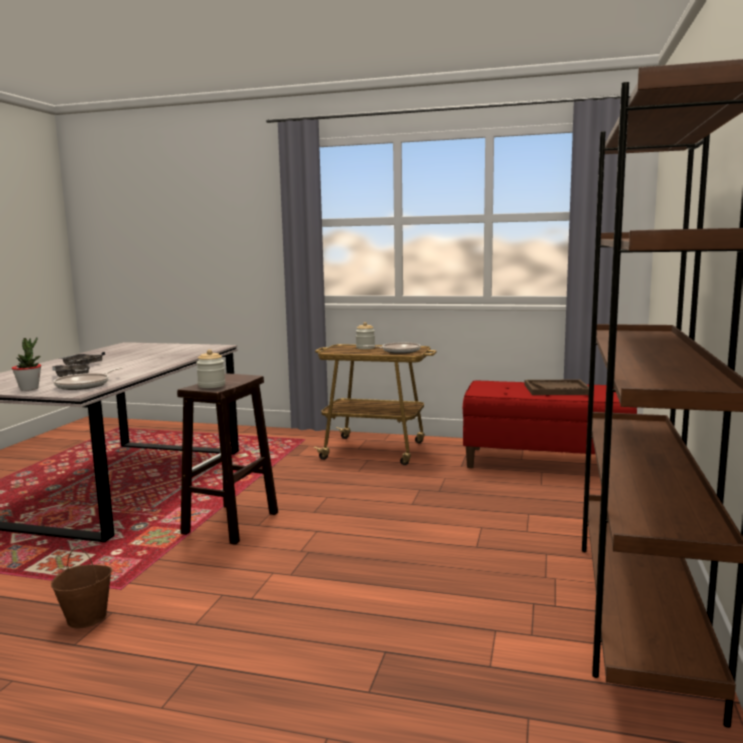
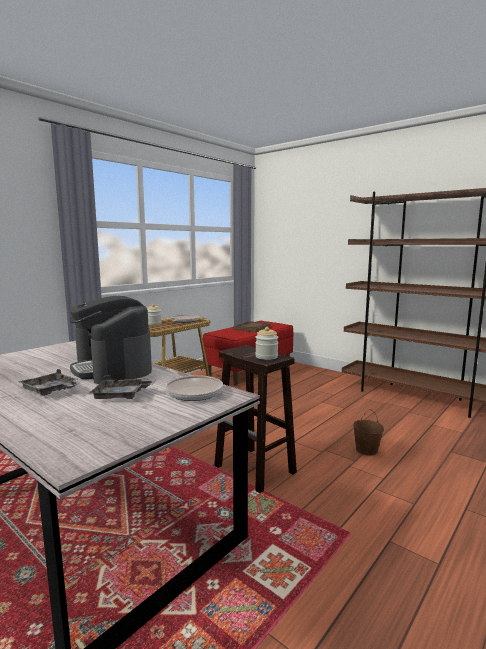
camera: 65 degrees left, 0 degrees up
potted plant [12,337,41,391] -> none
brown bucket [51,546,112,628] -> brown bucket moved to [353,409,384,456]
none -> coffee machine [69,296,152,384]

